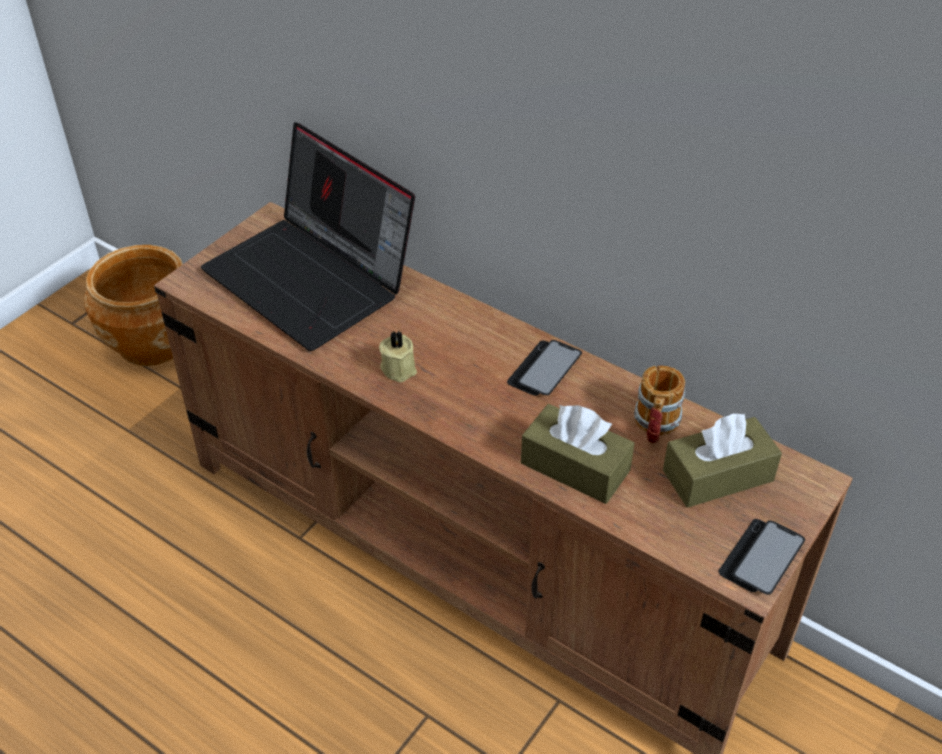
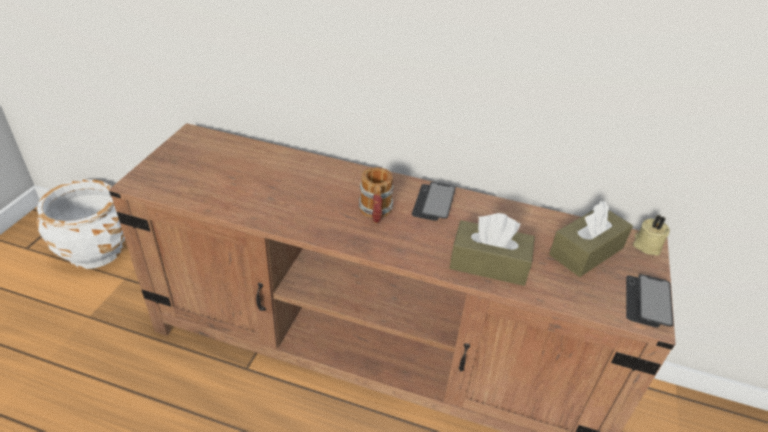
camera: 20 degrees left, 5 degrees down
brown planter [84,245,183,366] -> white planter [36,179,125,269]
laptop [201,122,415,351] -> none
beige candle [379,331,417,382] -> beige candle moved to [633,215,670,256]
mug [634,366,685,443] -> mug moved to [359,167,394,224]

